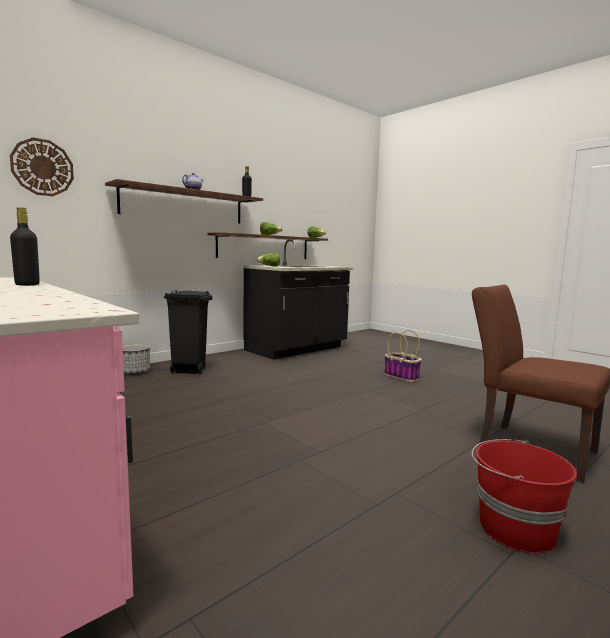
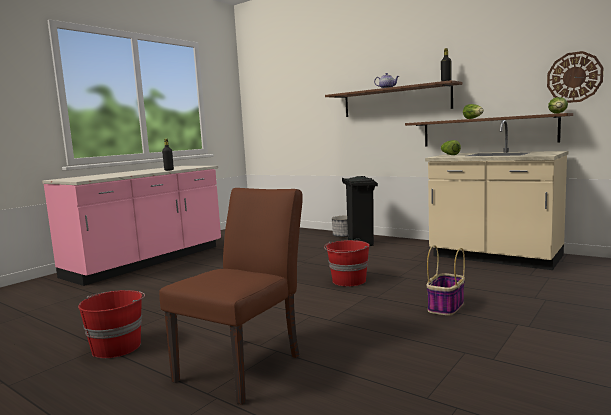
camera: 80 degrees right, 0 degrees up
wall clock [10,138,74,196] -> wall clock moved to [547,51,603,103]
black counter [243,239,353,360] -> beige counter [425,120,569,270]
none -> red bucket [324,240,370,286]

